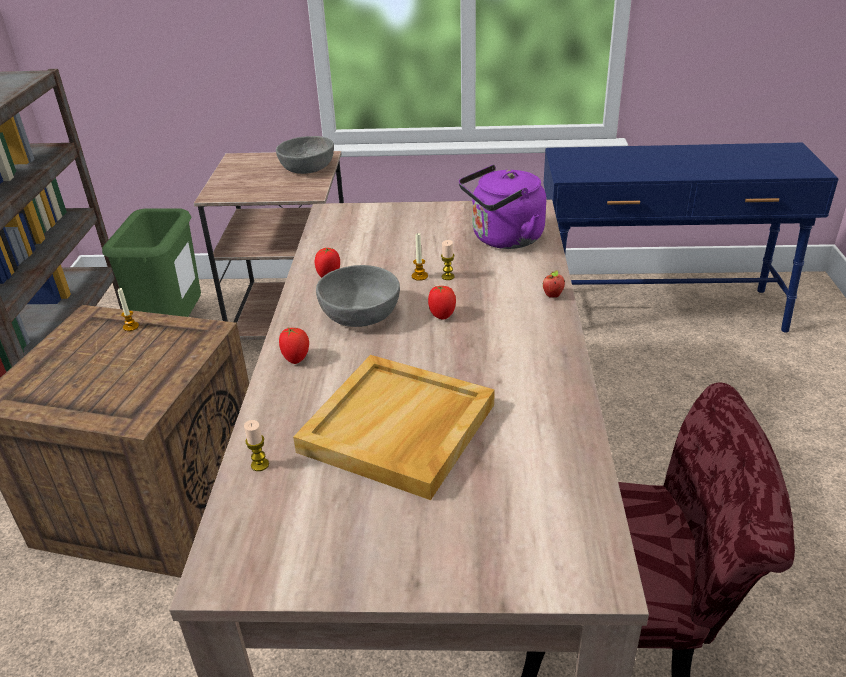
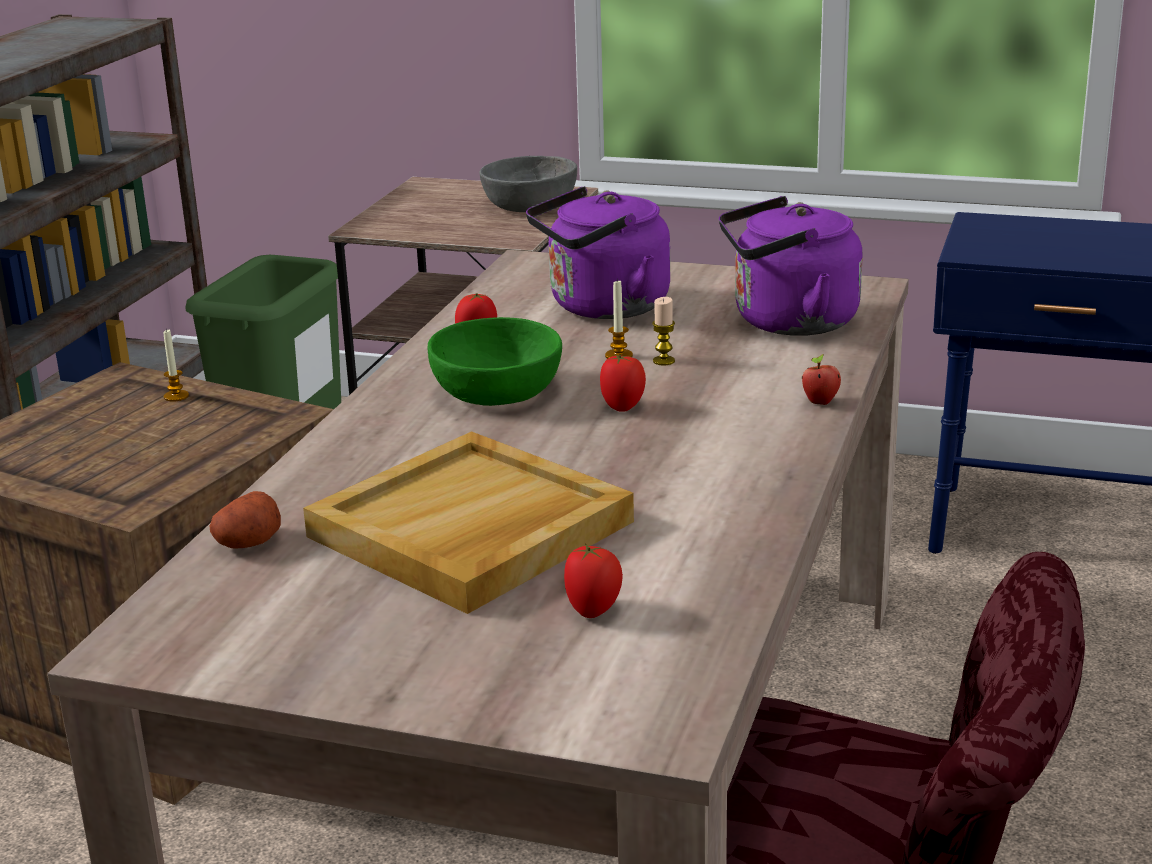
camera: 15 degrees right, 10 degrees down
candle [244,420,269,471] -> potato [210,491,281,548]
tomato [279,328,309,364] -> tomato moved to [564,544,623,618]
grey bowl [316,265,400,327] -> green bowl [428,317,562,406]
none -> purple kettle [526,186,670,319]

